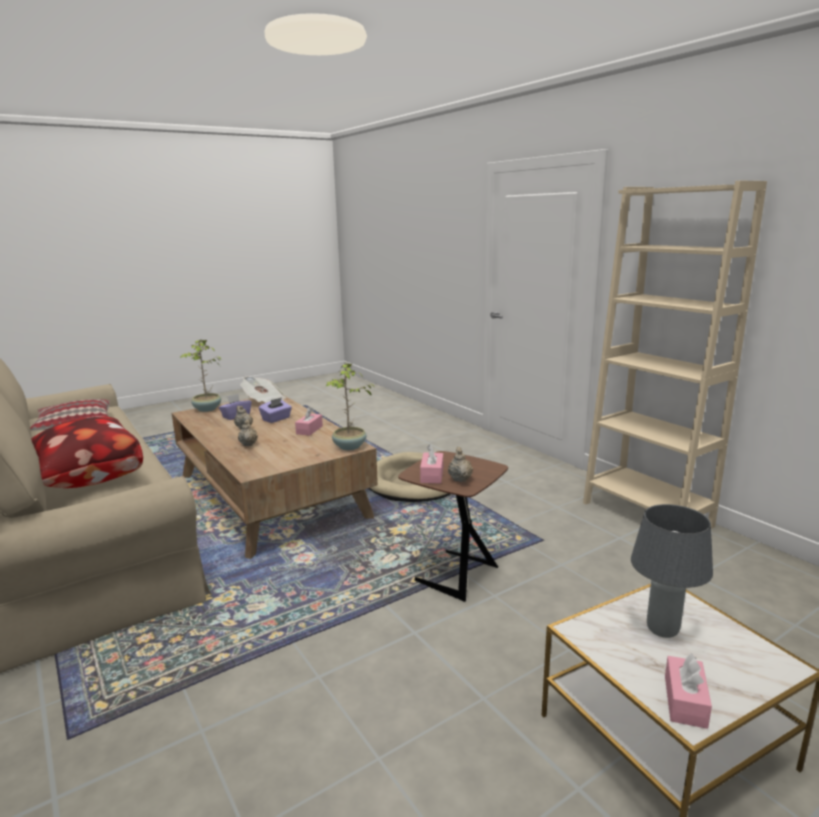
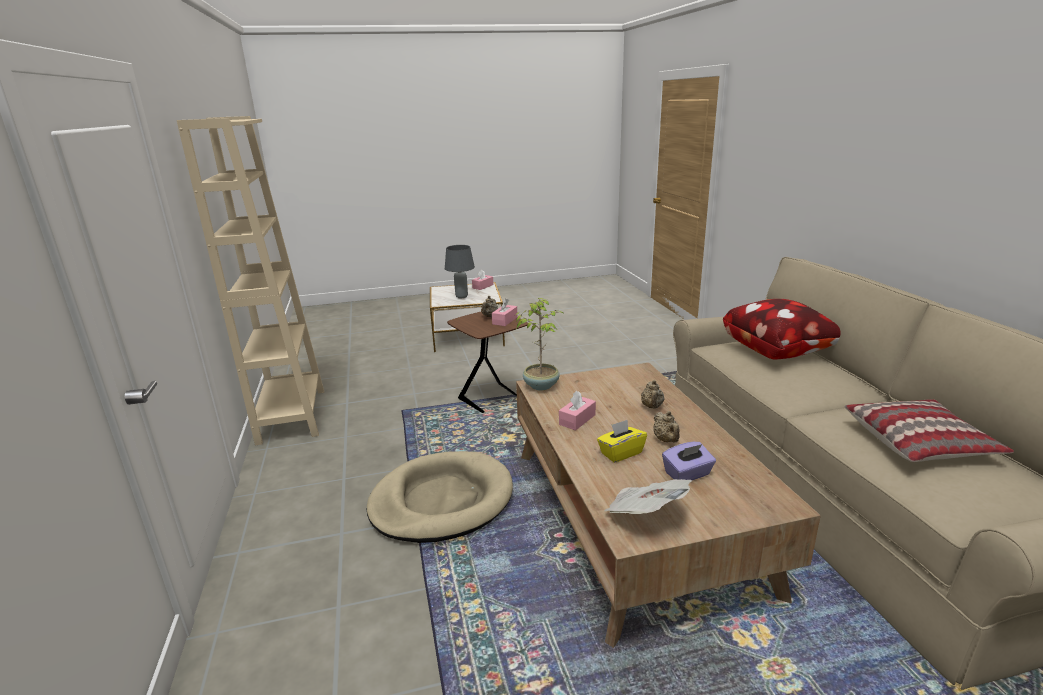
camera: 160 degrees left, 5 degrees up
potted plant [180,339,221,412] -> none
purple tissue box [259,397,292,423] -> yellow tissue box [597,420,647,463]

